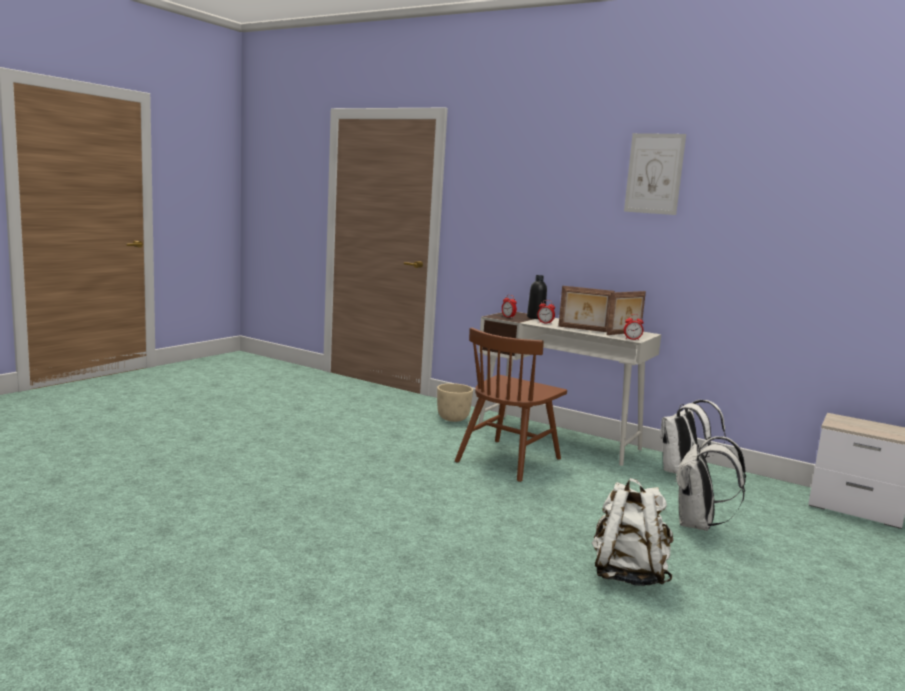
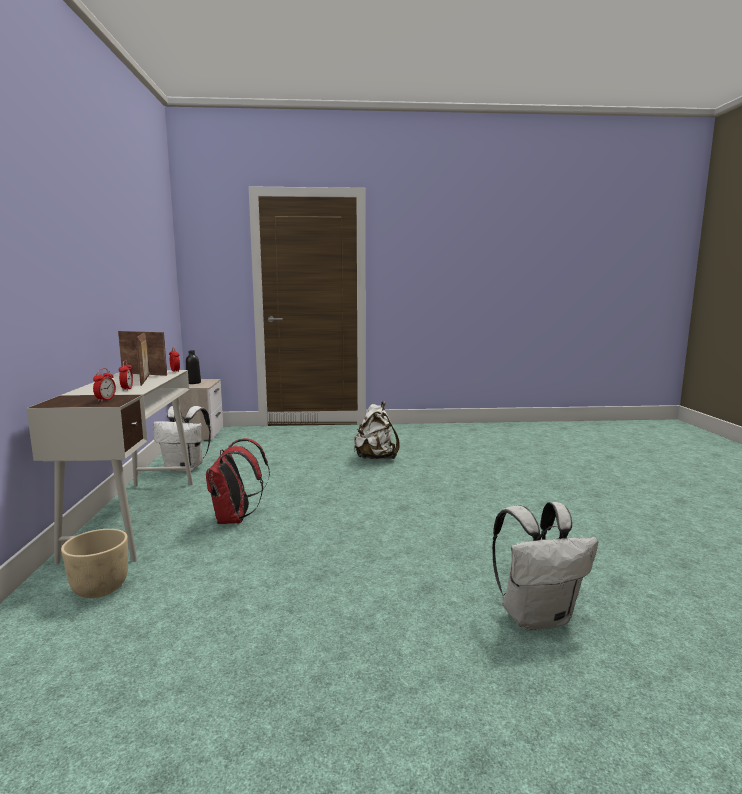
camera: 125 degrees left, 0 degrees up
brown chair [455,328,567,482] -> red backpack [206,438,270,524]
black bottle [527,275,547,319] -> black bottle moved to [186,350,201,384]
picture [624,133,686,215] -> none
white backpack [675,436,746,531] -> white backpack moved to [492,502,598,631]

